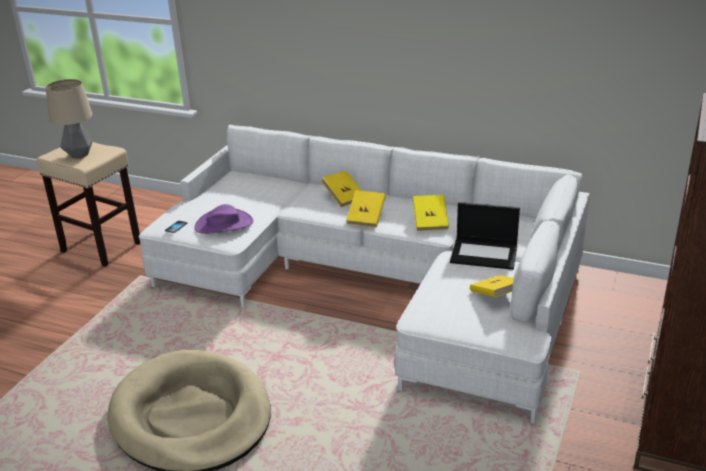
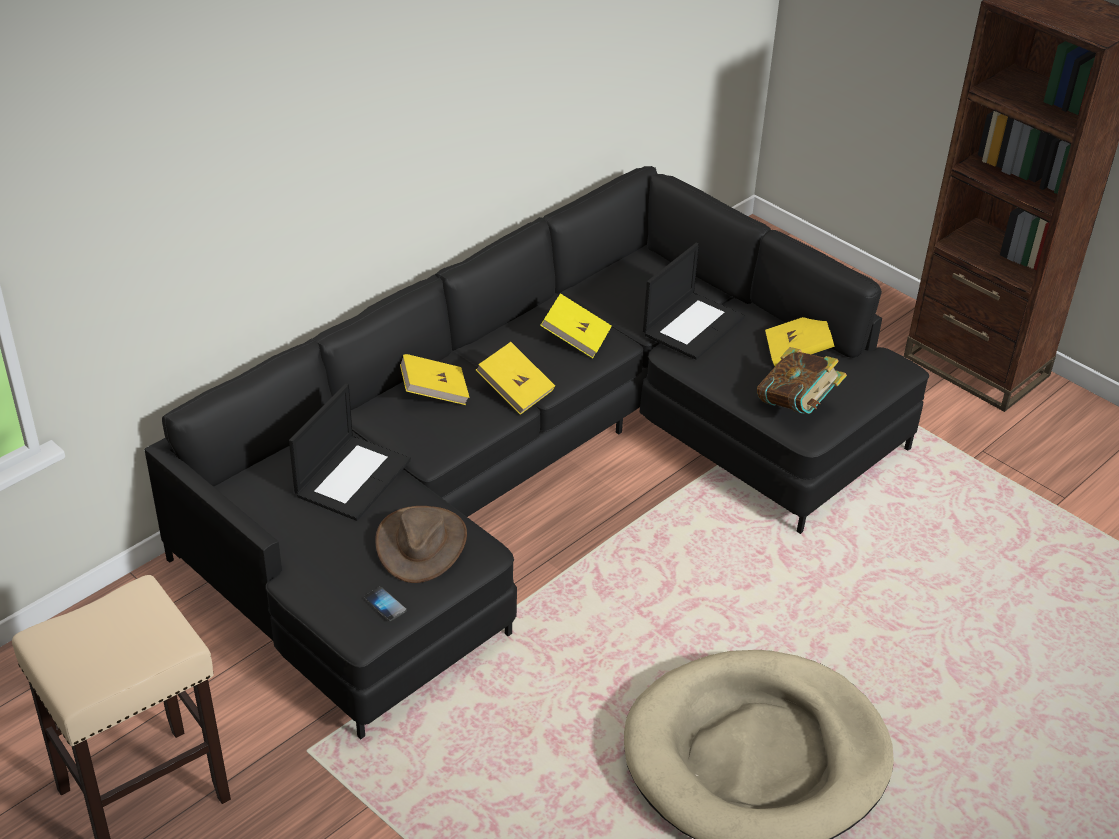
camera: 70 degrees left, 10 degrees up
table lamp [46,79,93,158] -> none
white sofa [139,124,590,423] -> black sofa [144,166,929,739]
purple hat [194,204,253,234] -> brown hat [375,506,467,583]
none -> laptop [289,384,411,521]
none -> book [757,347,847,414]

